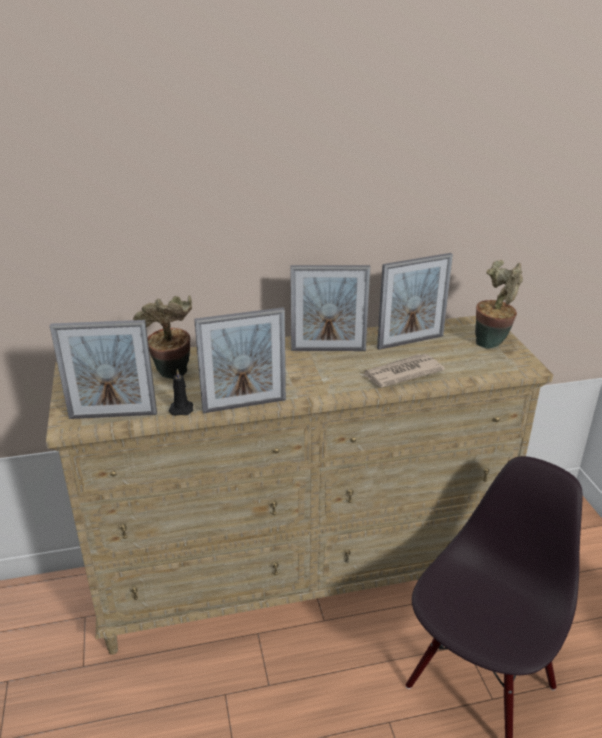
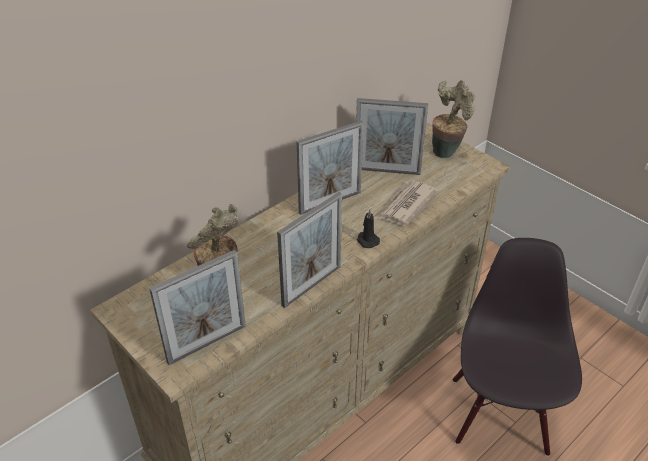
camera: 30 degrees left, 10 degrees up
black candle [169,368,193,416] -> black candle moved to [357,209,380,248]
picture frame [377,253,453,350] -> picture frame turned 60 degrees clockwise [356,98,428,175]

